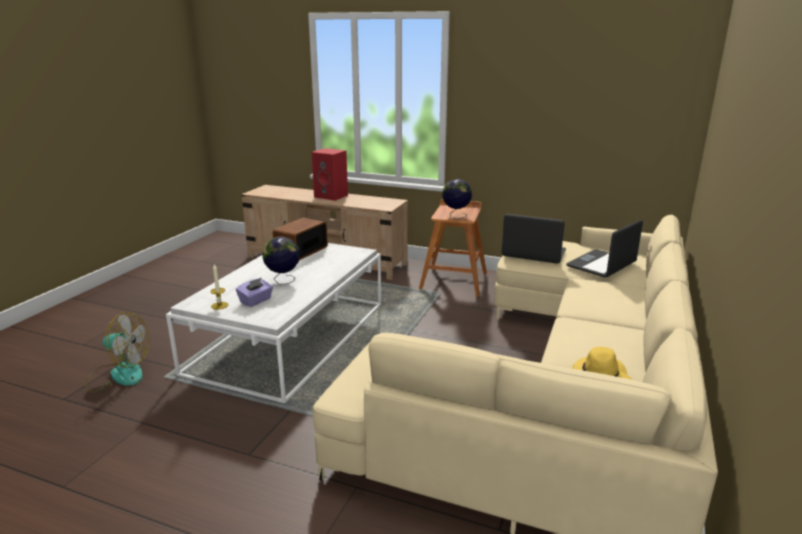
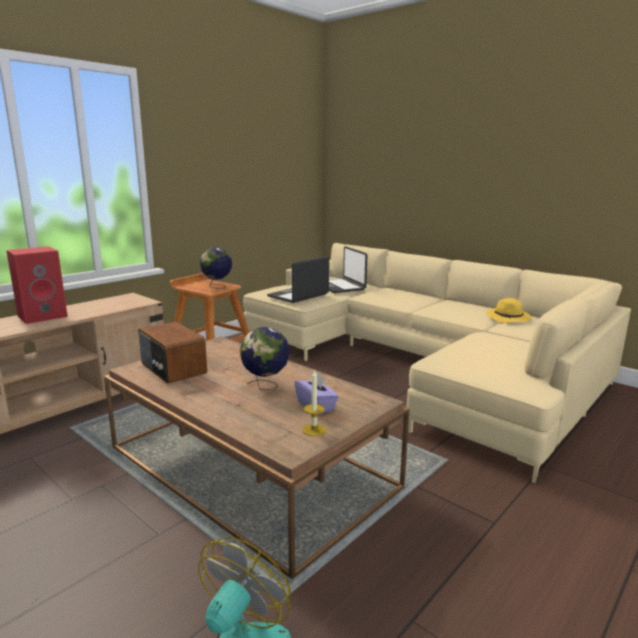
camera: 70 degrees left, 5 degrees down
white coffee table [166,243,381,403] -> brown coffee table [104,336,410,579]

